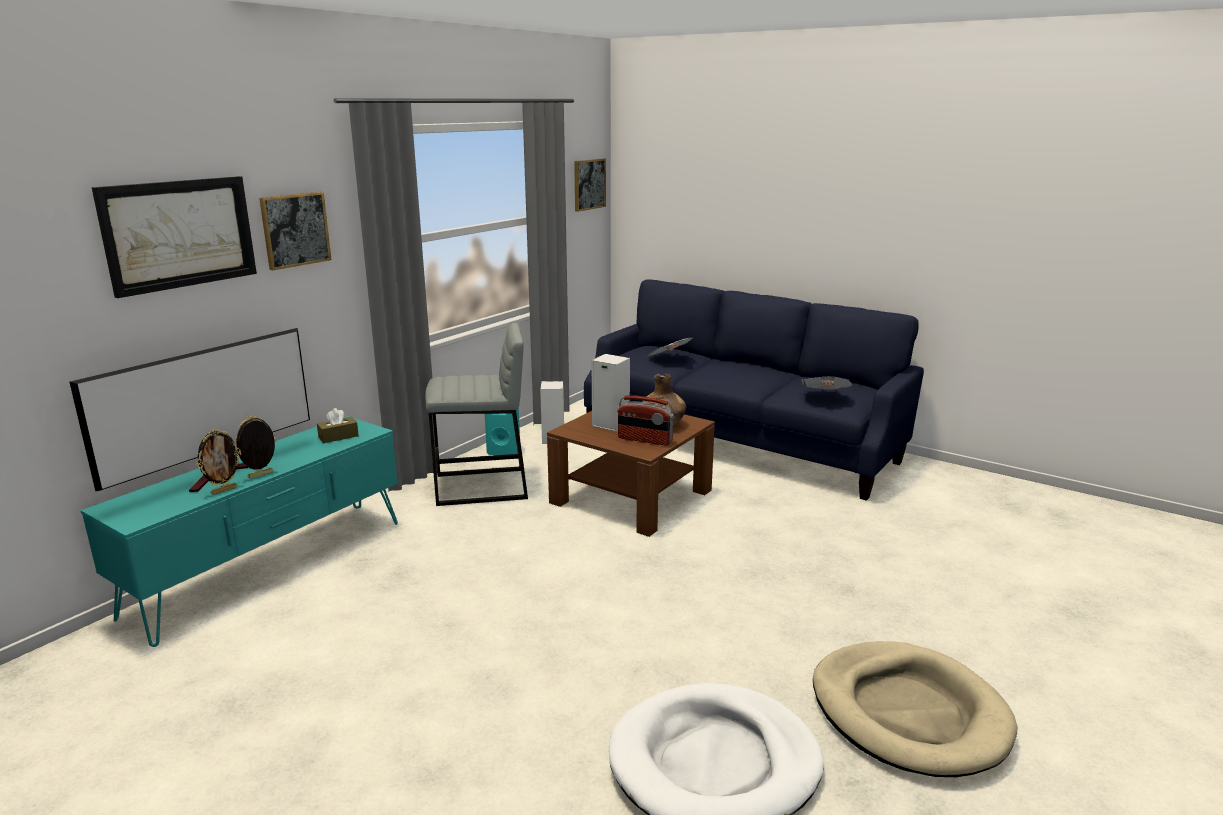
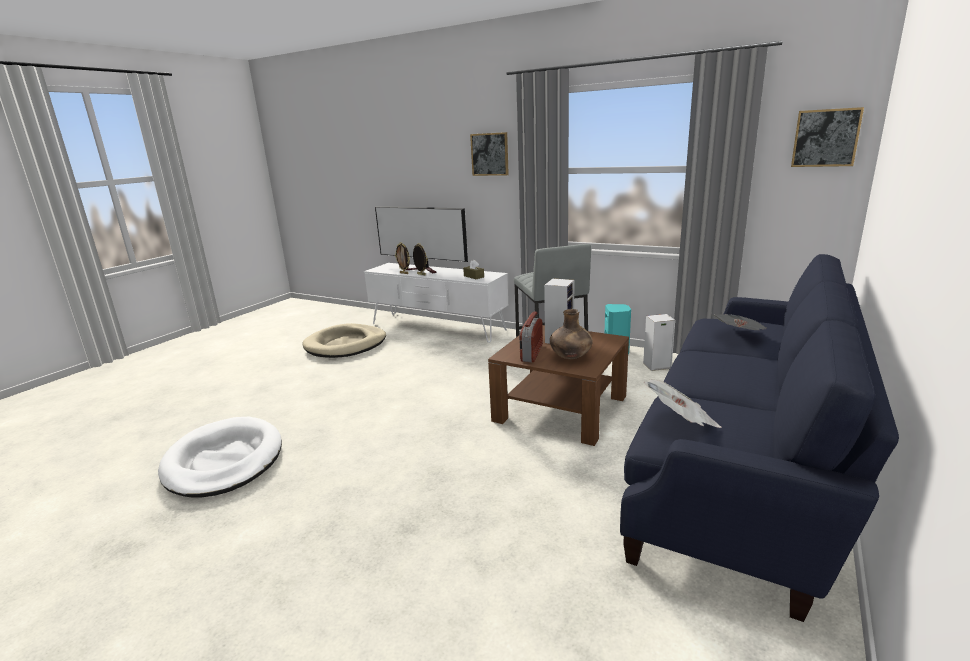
camera: 85 degrees right, 0 degrees up
turquoise tv stand [80,416,398,647] -> white tv stand [364,263,509,343]
picture [92,176,257,298] -> none
beige dog bed [813,641,1017,777] -> beige dog bed moved to [303,323,386,358]

